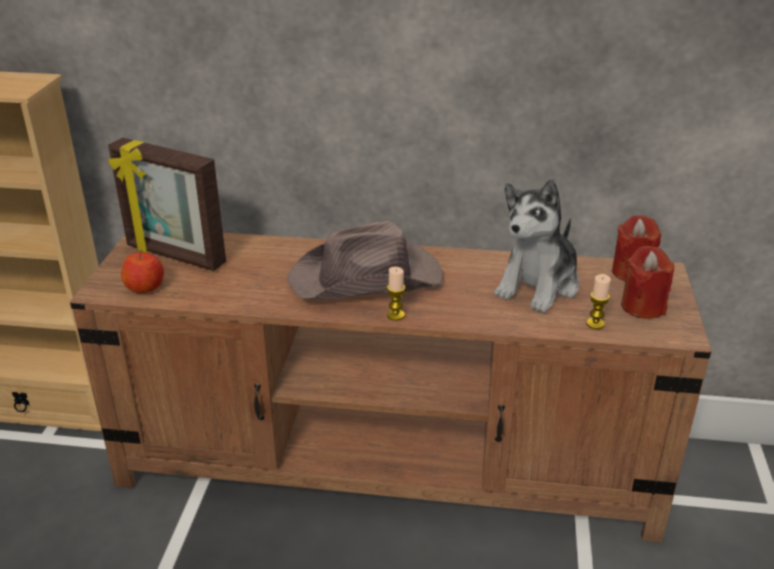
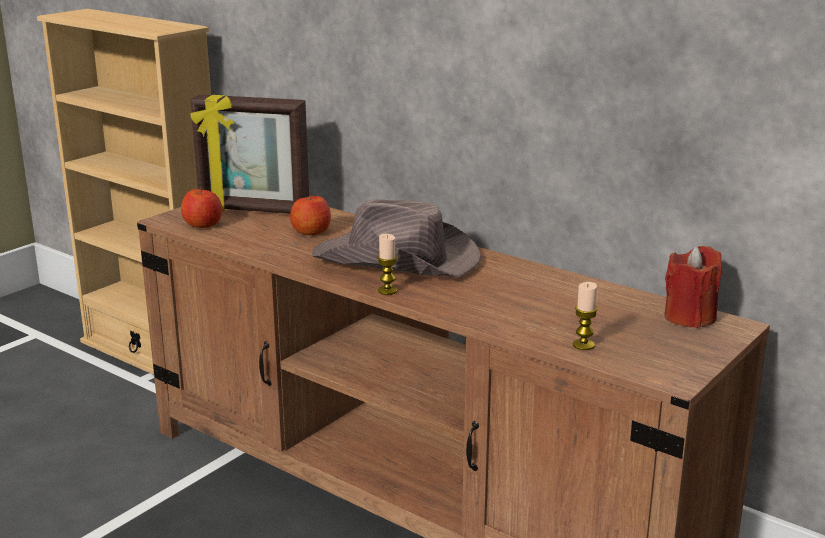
camera: 30 degrees right, 10 degrees down
picture frame [108,138,226,271] -> picture frame turned 45 degrees counterclockwise [190,94,309,214]
plush toy [494,179,579,313] -> none
red candle [621,246,674,319] -> none
none -> apple [290,192,331,235]

